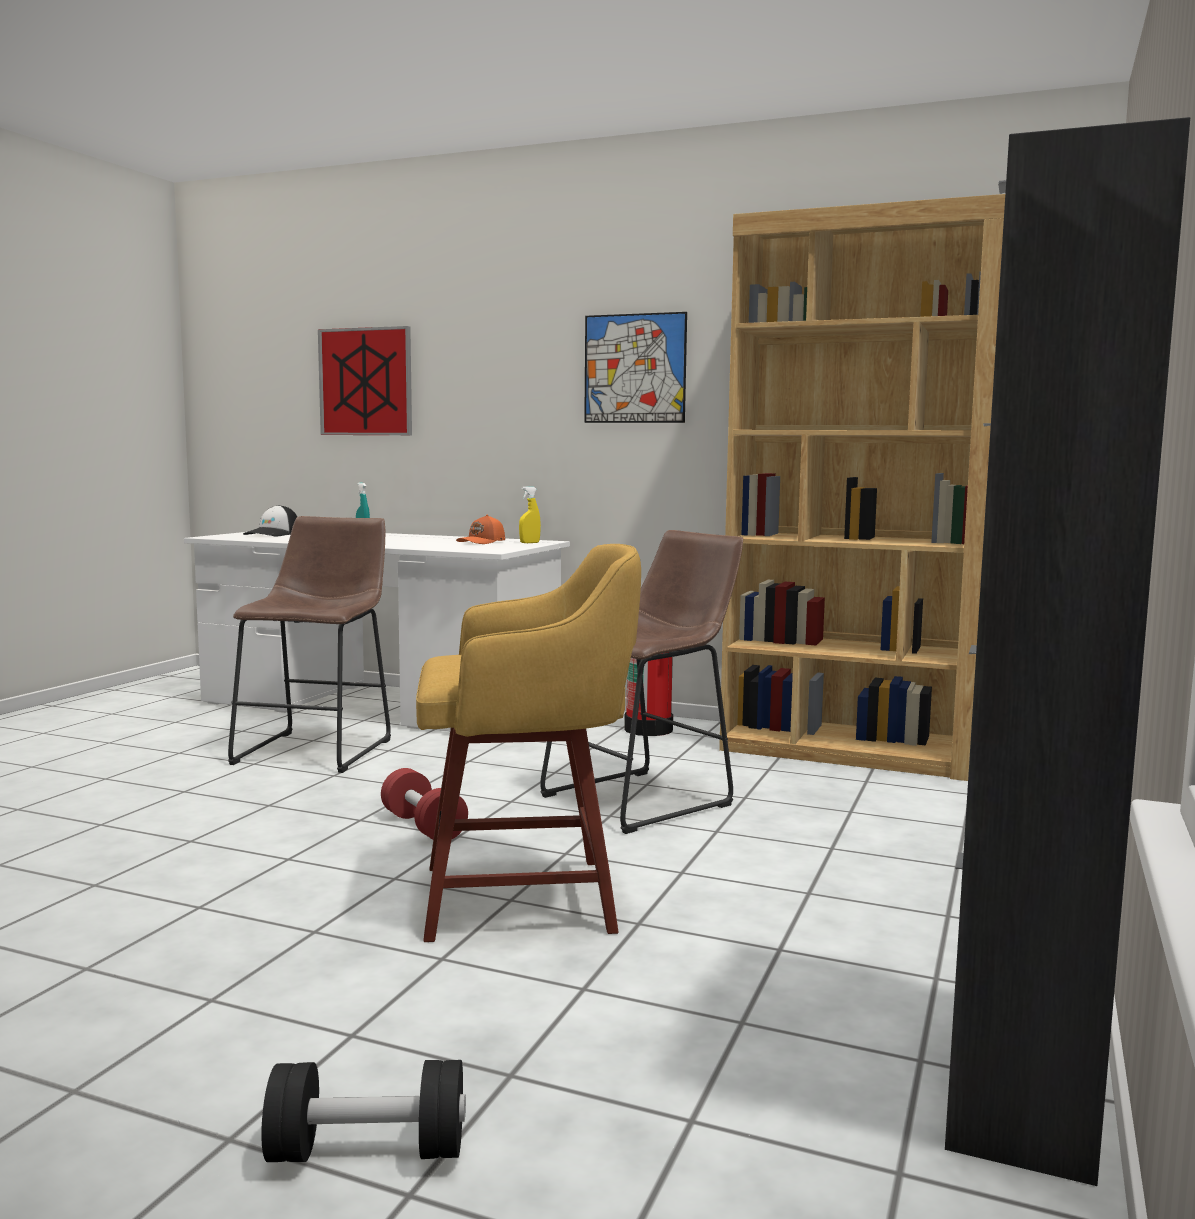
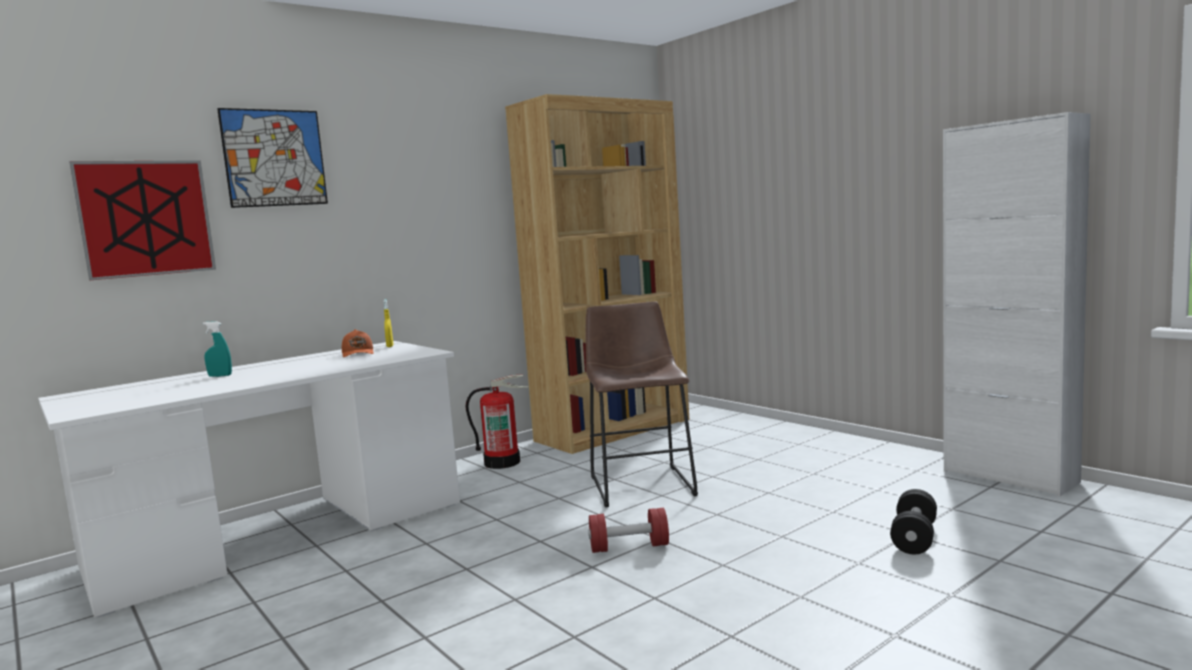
camera: 60 degrees left, 0 degrees up
brown stool [228,516,391,773] -> none
cap [243,505,297,537] -> none
black dumbbell [261,1060,466,1162] -> black dumbbell moved to [890,489,937,554]
yellow stool [416,544,641,942] -> none
picture [584,312,687,423] -> picture moved to [217,108,328,208]
black cabinet [945,117,1190,1186] -> white cabinet [943,112,1090,496]

